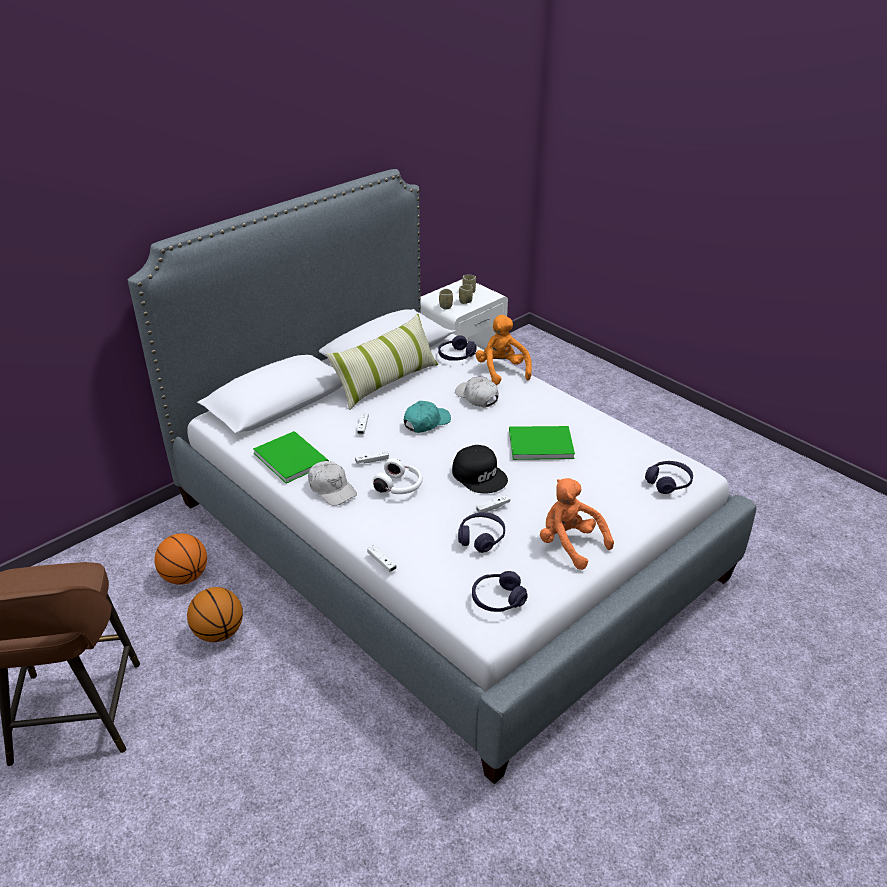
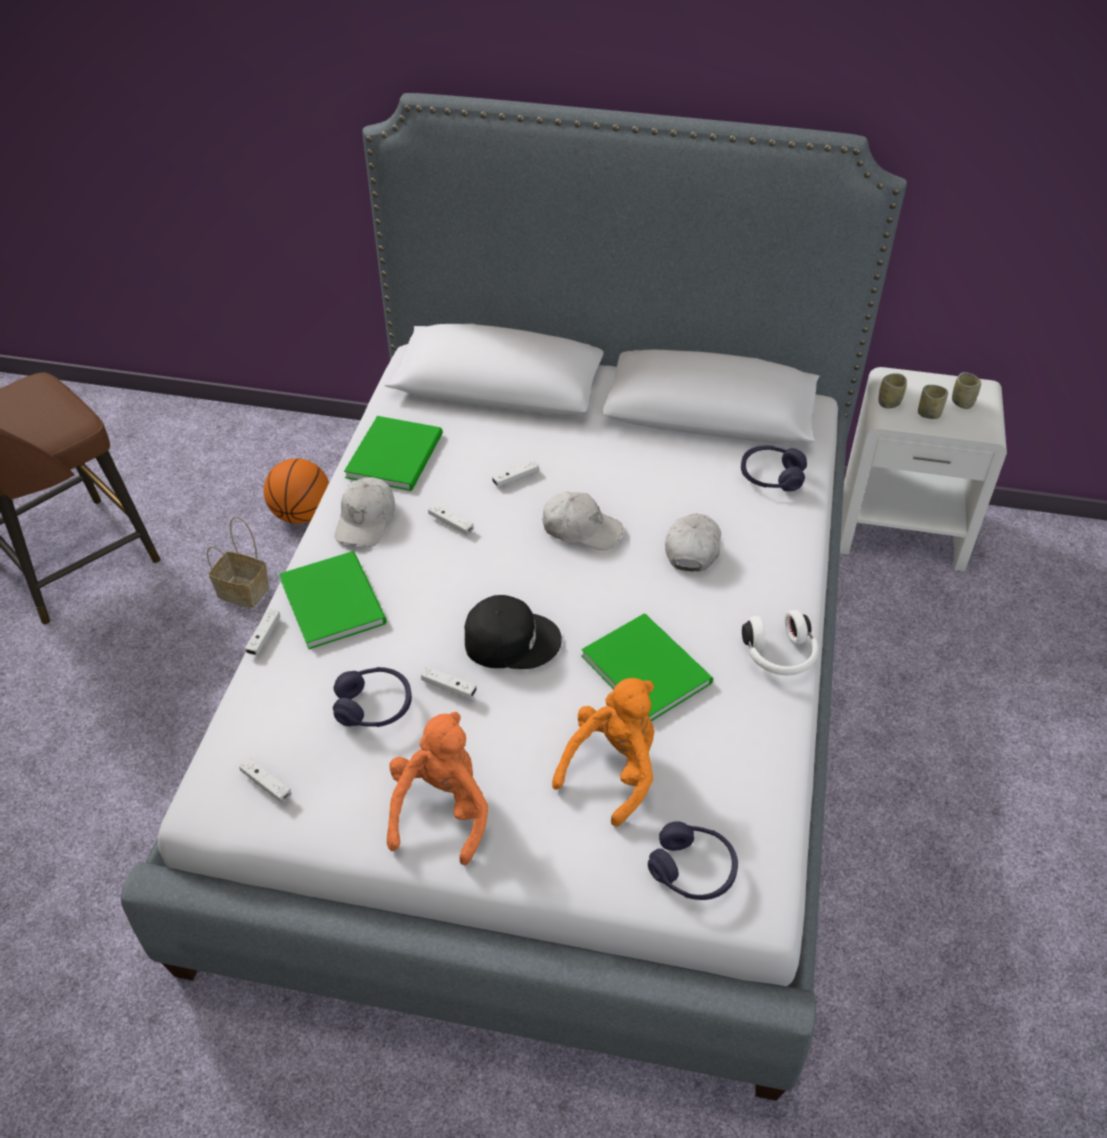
camera: 55 degrees right, 10 degrees up
basketball [187,587,243,642] -> basket [207,517,269,608]
pillow [326,314,438,410] -> none
white headphones [373,458,423,494] -> white headphones moved to [742,610,819,675]
turquoise cap [404,401,451,433] -> white cap [543,492,623,550]
black cap [452,445,508,494] -> black cap turned 105 degrees counterclockwise [464,595,562,669]
purple headphones [472,571,528,612] -> white game controller [239,758,291,803]
orange plush toy [475,315,532,385] -> orange plush toy moved to [552,678,654,827]
none -> green book [279,551,387,649]

